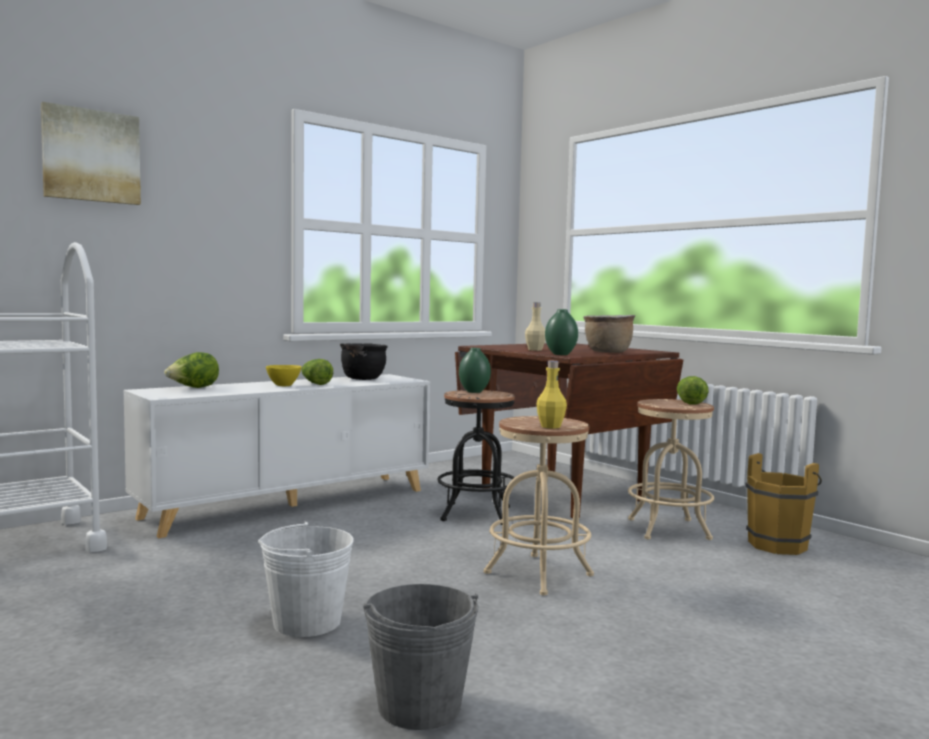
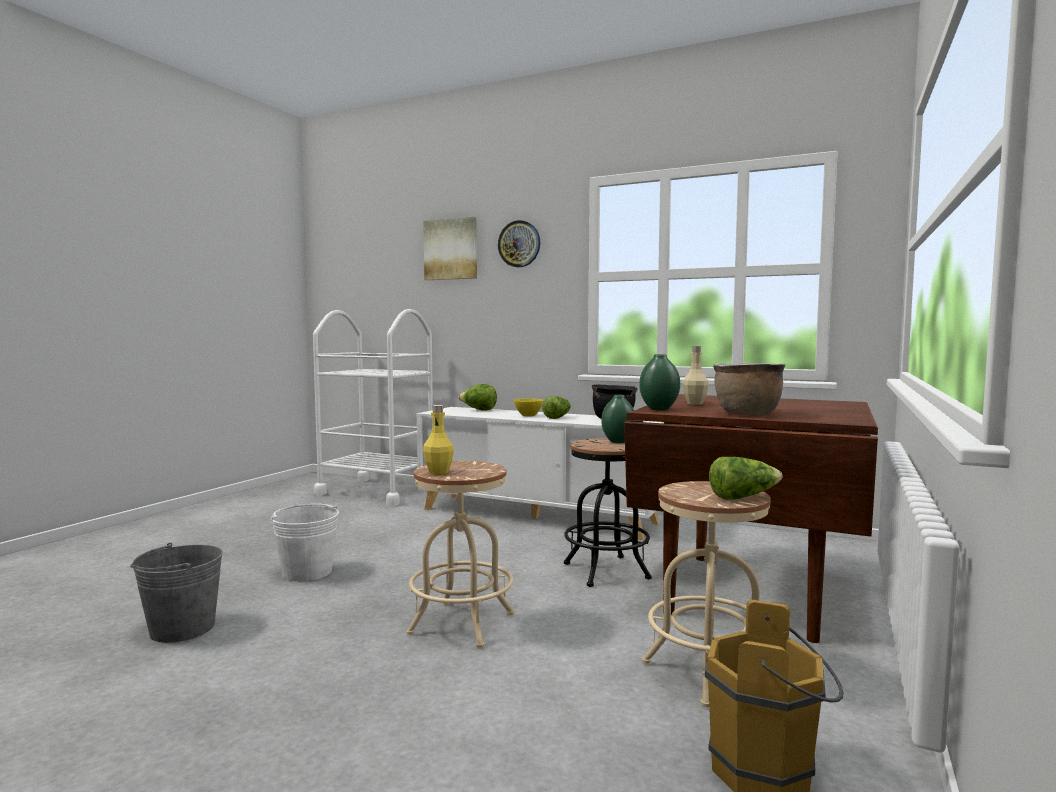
camera: 65 degrees right, 0 degrees up
none -> wall clock [498,220,540,267]

